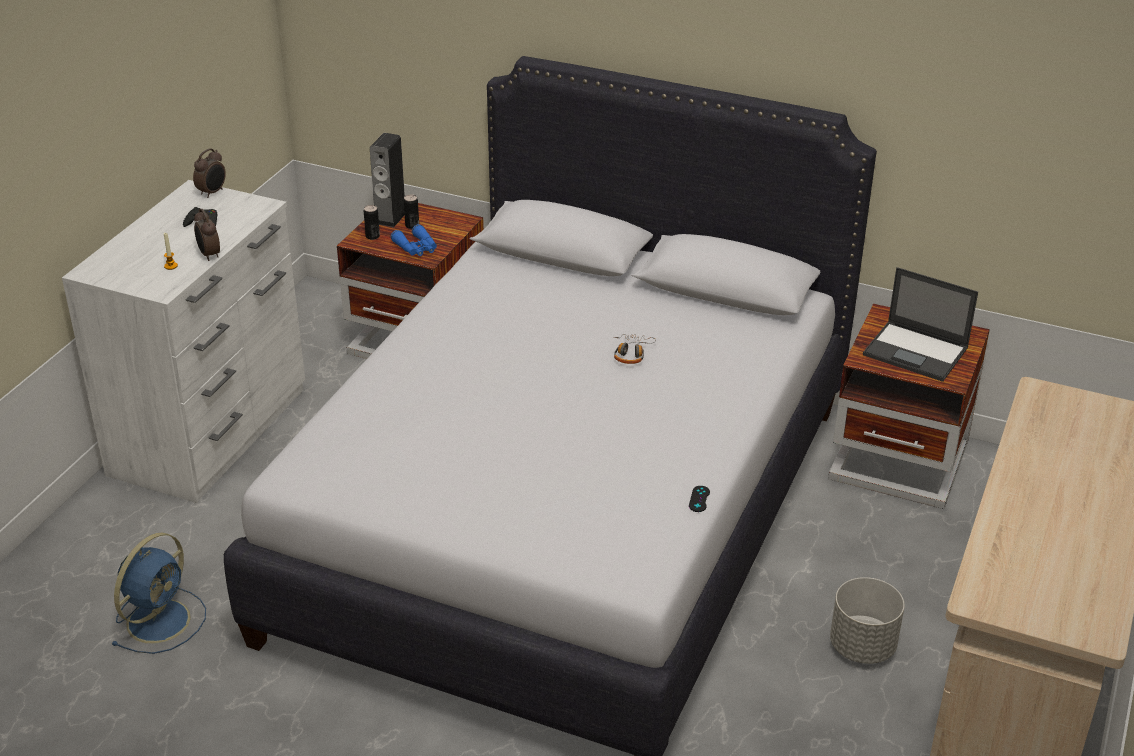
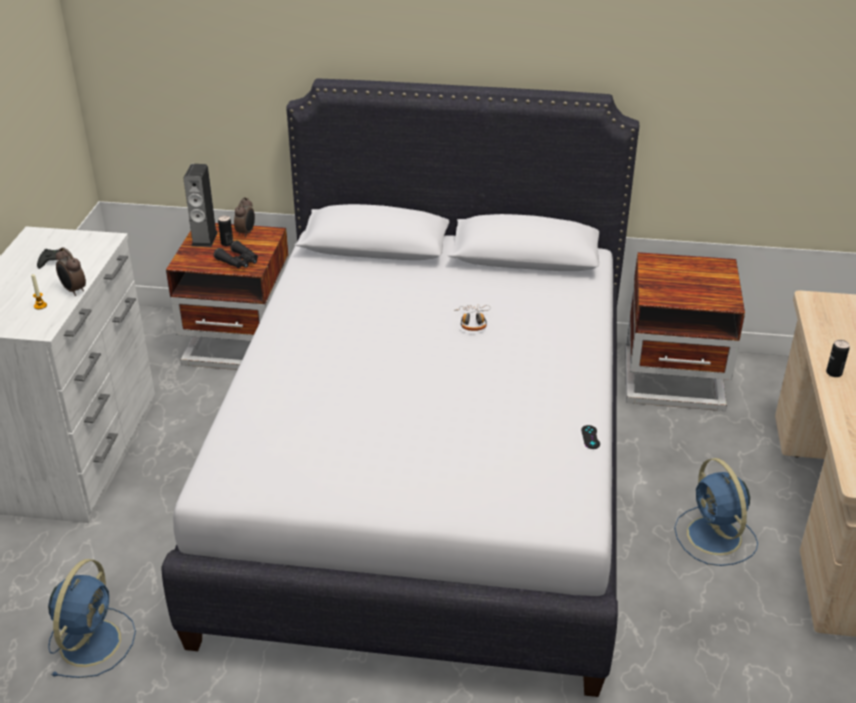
camera: 15 degrees left, 0 degrees up
alarm clock [193,148,226,198] -> alarm clock moved to [234,197,255,237]
can [364,205,380,240] -> can moved to [826,340,850,377]
blue binoculars [391,224,437,256] -> black binoculars [214,241,258,268]
grey planter [830,577,905,664] -> blue fan [674,458,758,566]
laptop [863,267,978,382] -> none

